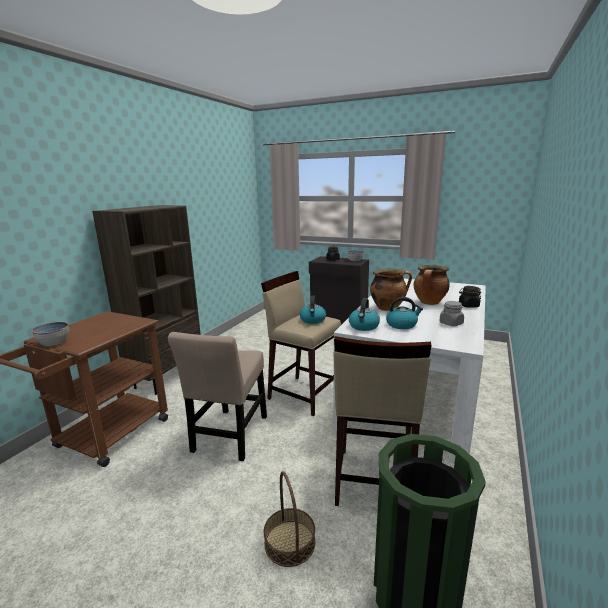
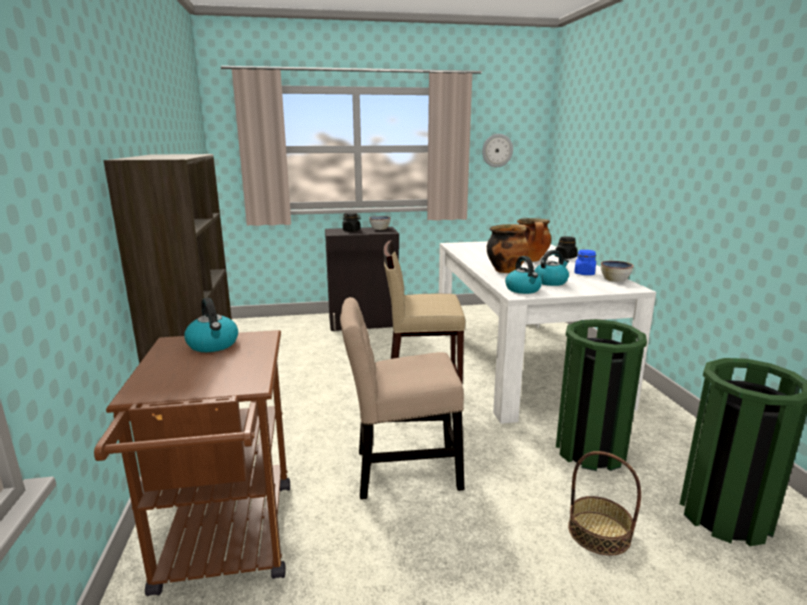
camera: 35 degrees left, 0 degrees up
bowl [32,322,69,346] -> bowl moved to [601,261,634,282]
beige chair [168,332,267,461] -> beige chair turned 105 degrees clockwise [340,297,464,499]
kettle [300,295,326,324] -> kettle moved to [184,298,238,352]
beige stool [333,336,432,506] -> green trash can [556,319,647,471]
grey jar [439,301,464,326] -> blue jar [574,250,596,275]
none -> wall clock [482,134,513,167]

